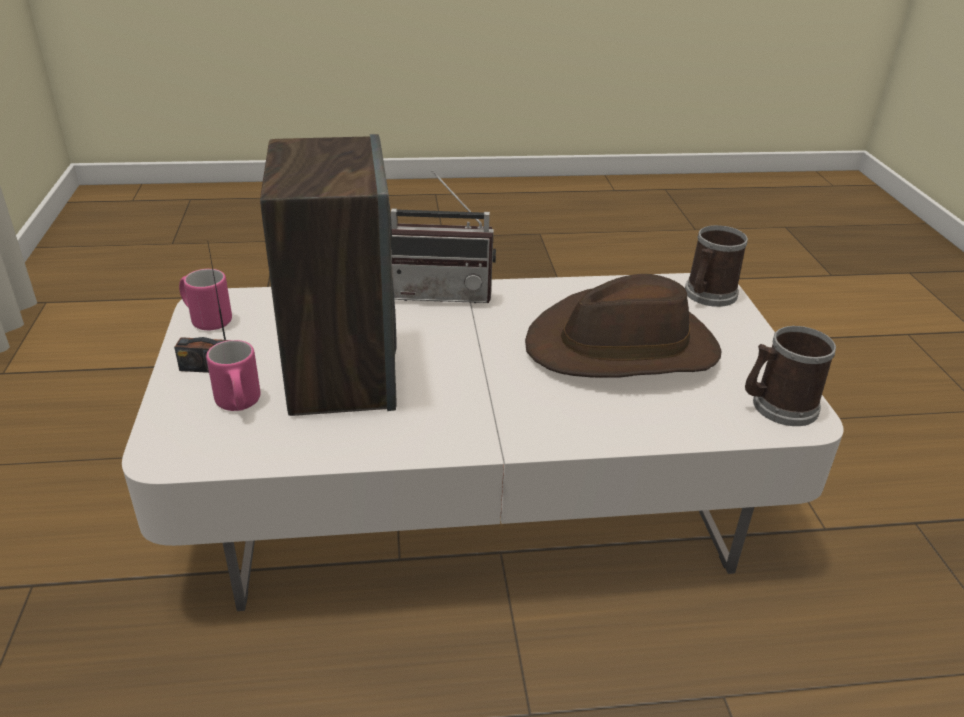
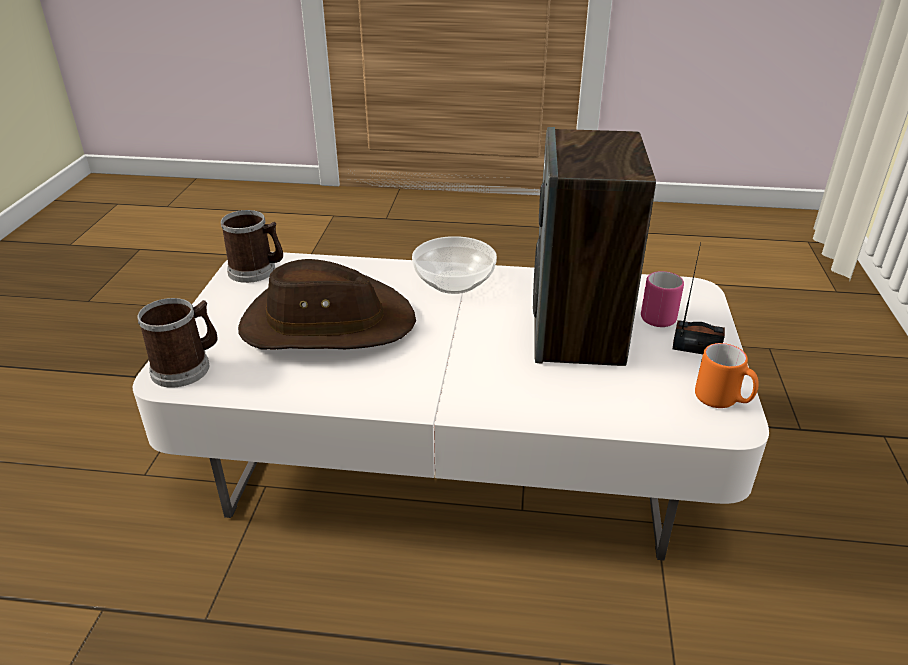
camera: 165 degrees left, 0 degrees up
pink mug [179,269,232,330] -> orange mug [695,343,759,408]
radio [391,170,496,303] -> none
none -> bowl [412,236,497,294]

